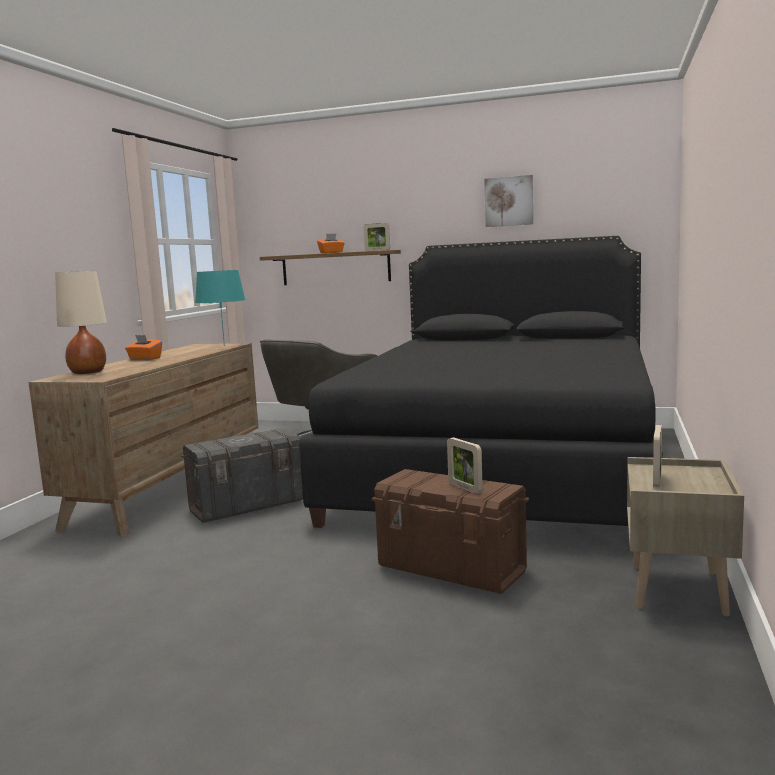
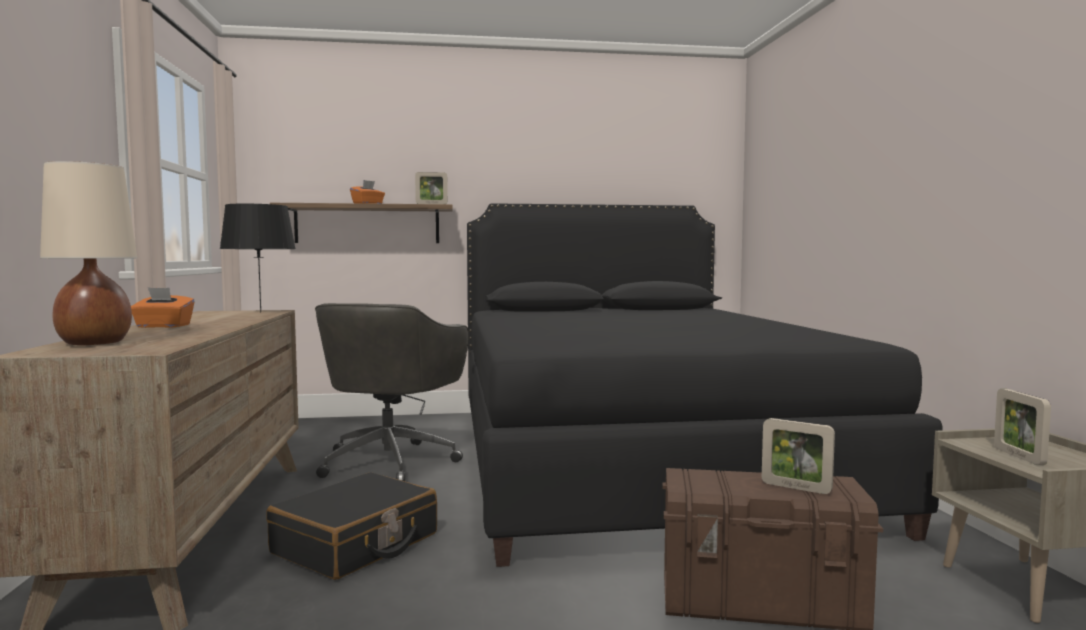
camera: 25 degrees left, 5 degrees down
grey storage box [181,428,303,523] -> black suitcase [266,472,437,580]
turquoise table lamp [195,270,246,346] -> black table lamp [220,204,296,313]
picture [484,175,533,227] -> none

